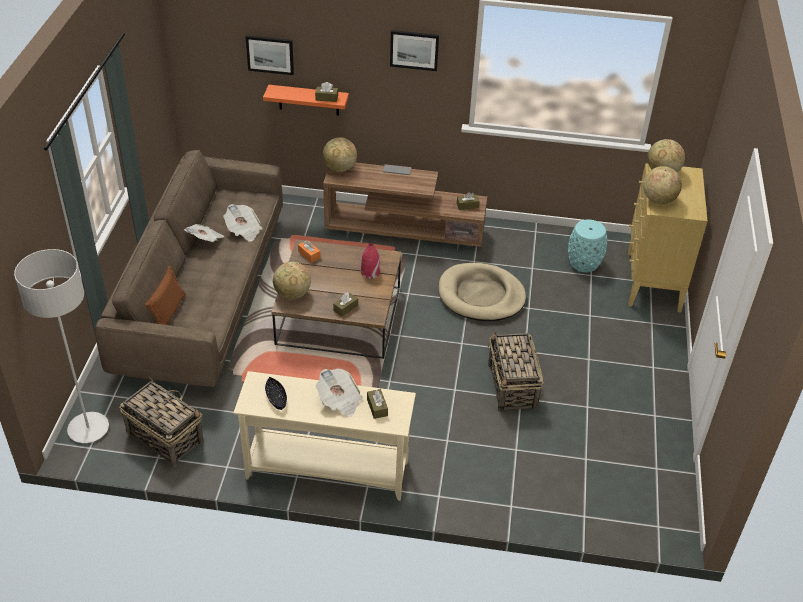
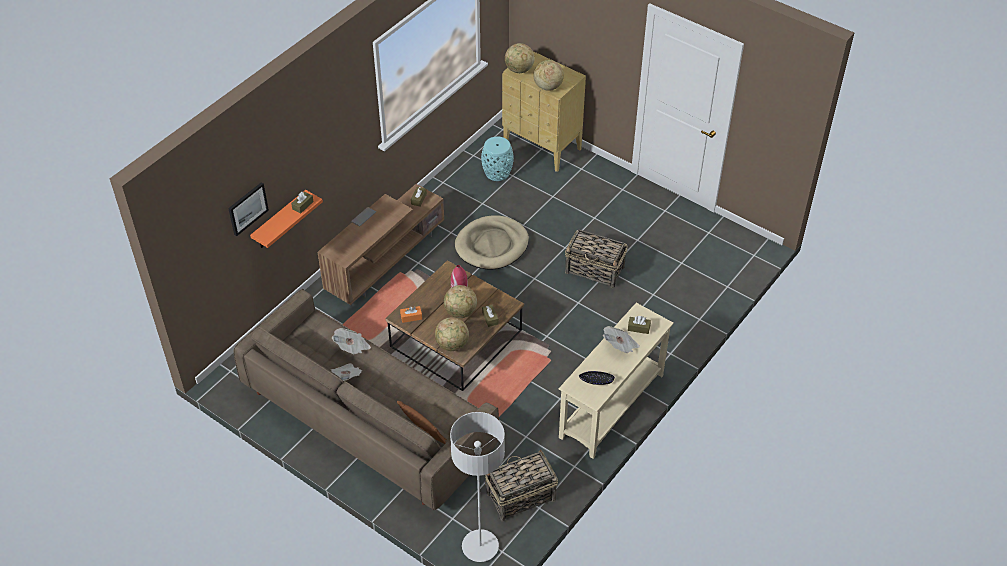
camera: 60 degrees left, 5 degrees up
globe [323,137,357,172] -> globe moved to [444,285,477,318]
picture [390,30,439,71] -> none

